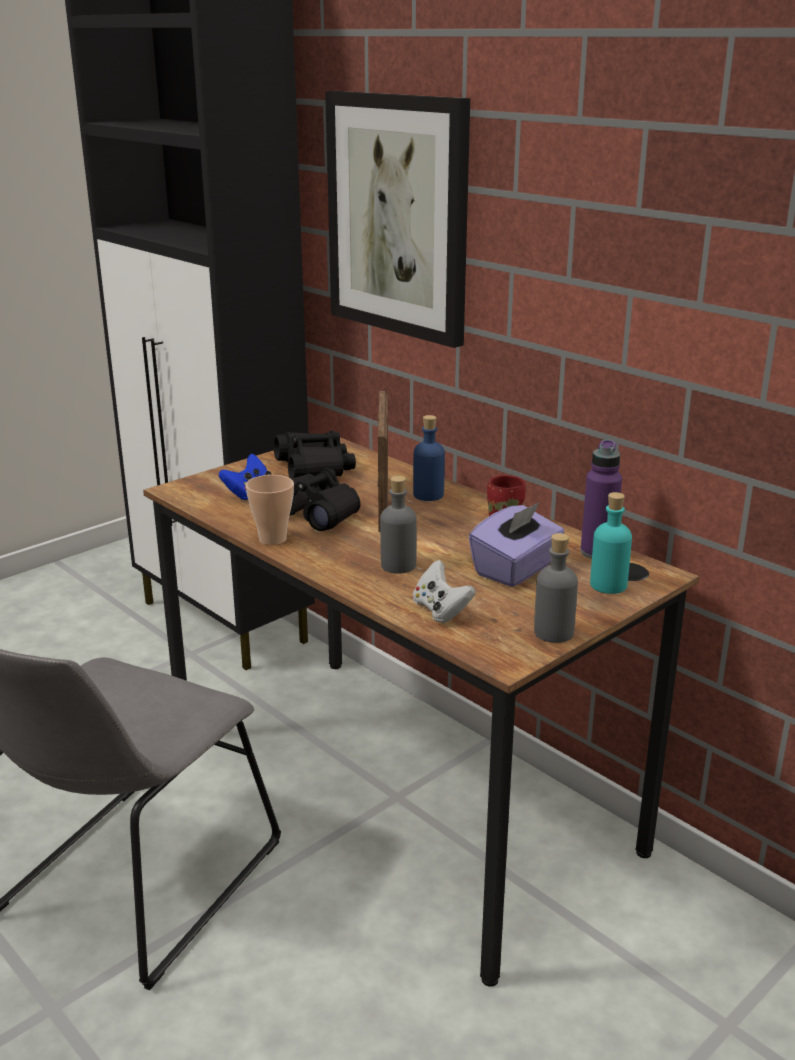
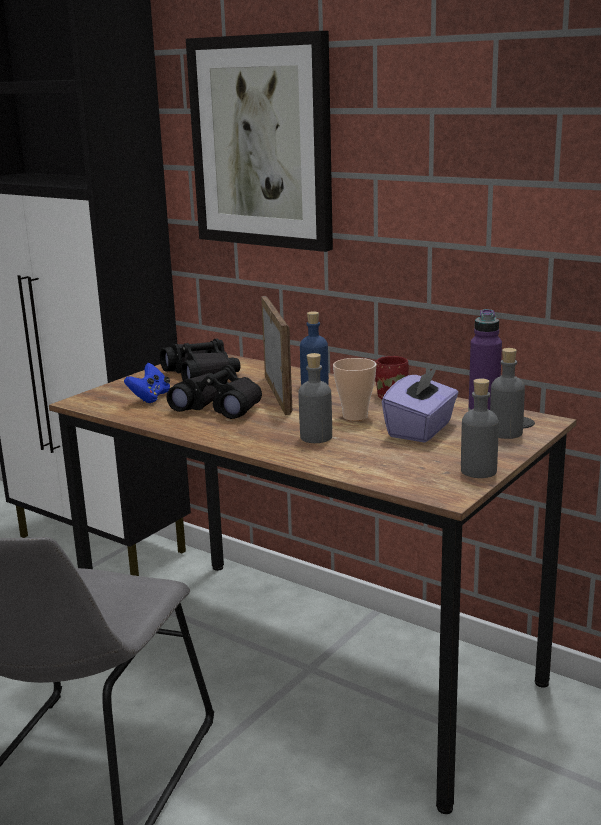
camera: 10 degrees left, 5 degrees down
cup [246,475,294,545] -> cup moved to [333,358,376,421]
white game controller [413,560,476,623] -> none
turquoise bottle [590,492,632,594] -> grey bottle [490,348,525,439]

